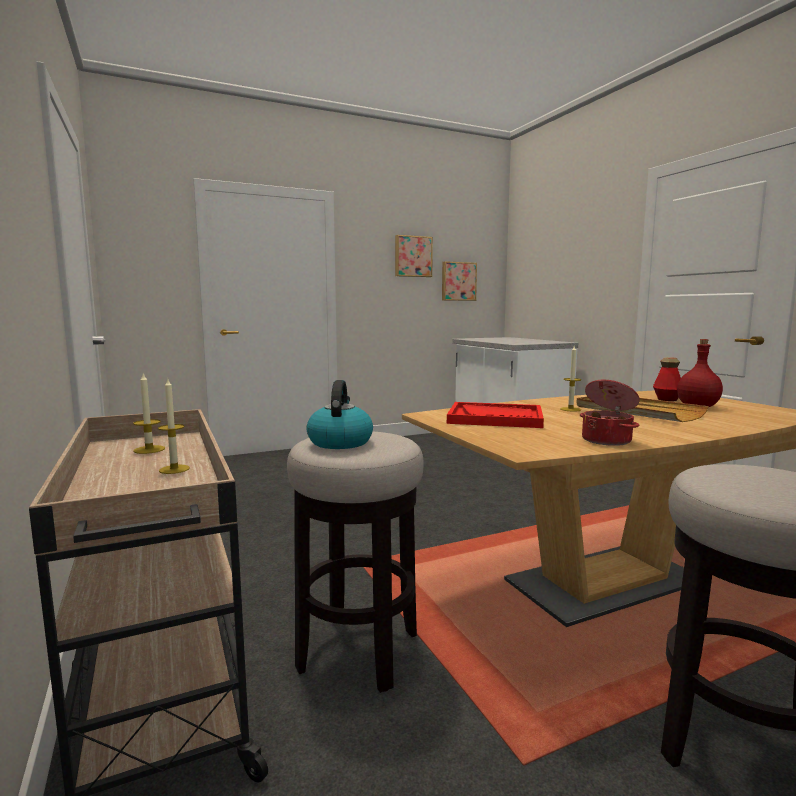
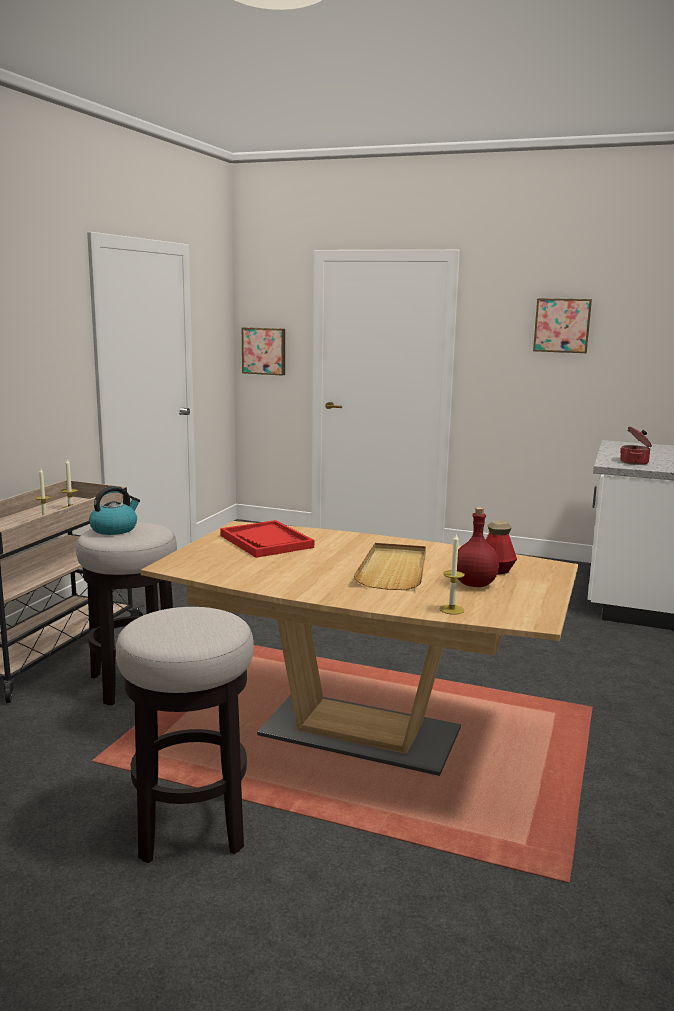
camera: 45 degrees right, 5 degrees up
picture [442,261,477,301] -> picture moved to [242,327,285,376]
candle [561,346,581,412] -> candle moved to [439,534,465,615]
cooking pot [580,380,640,446] -> cooking pot moved to [620,426,652,465]

